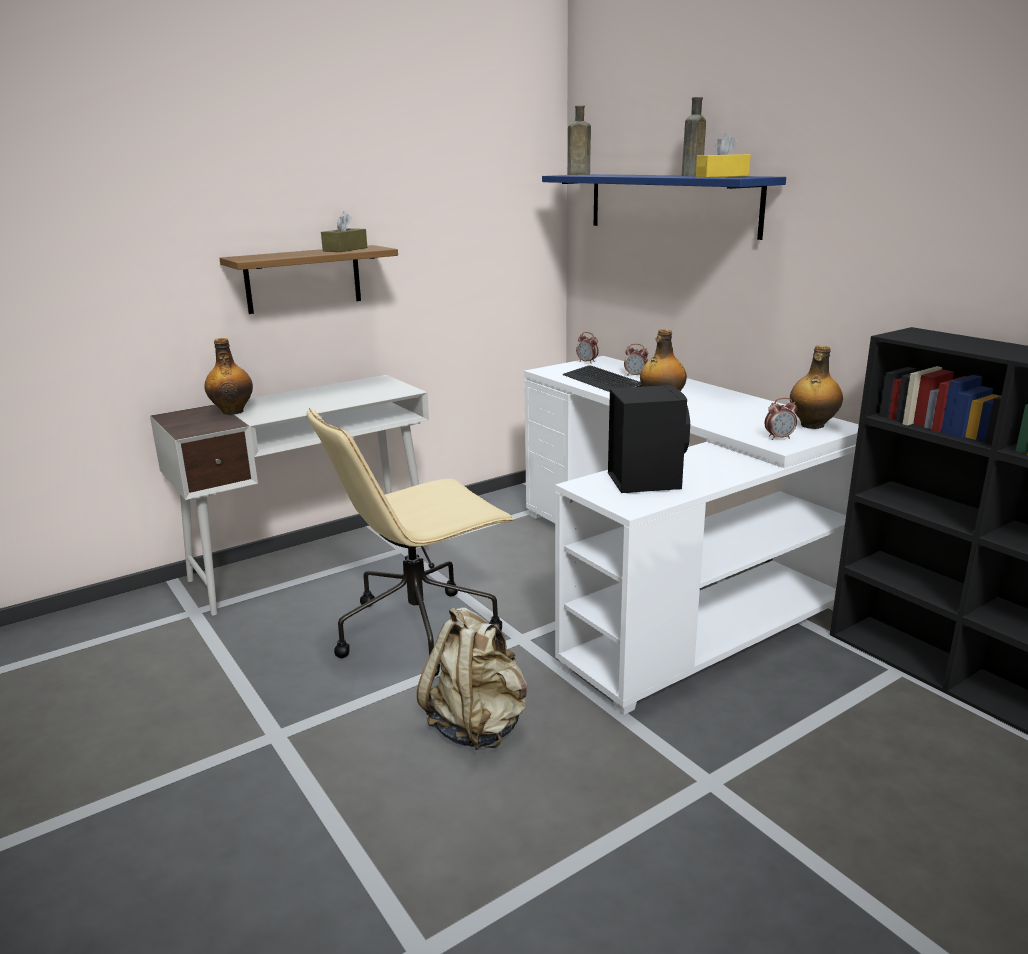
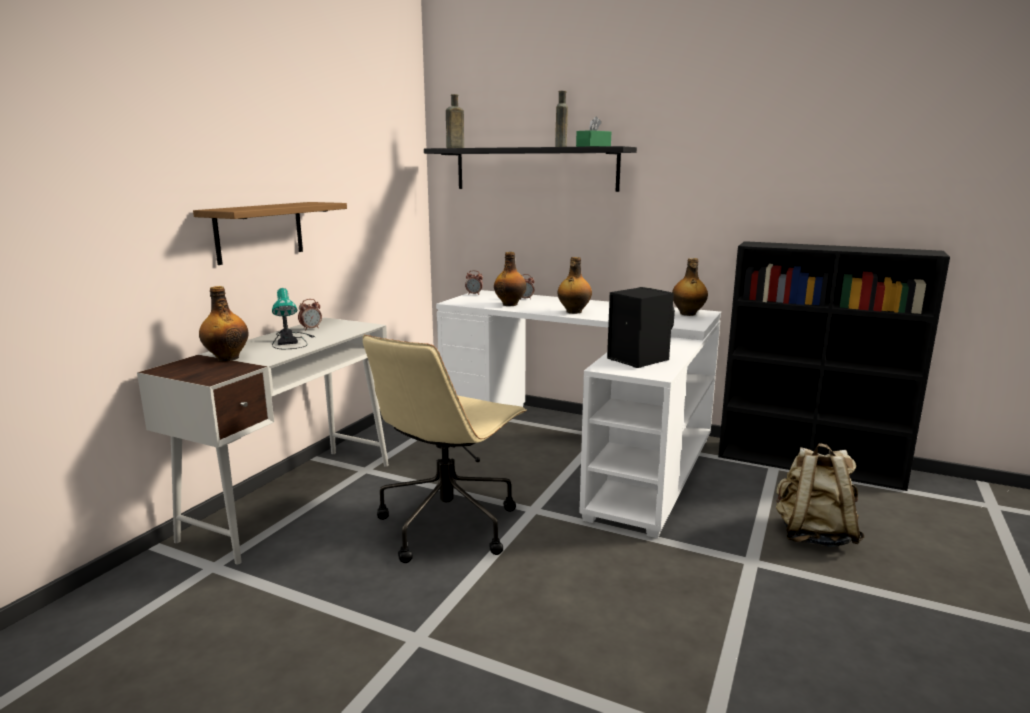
camera: 30 degrees left, 5 degrees down
brown tissue box [321,211,367,252] -> none
beige backpack [417,607,528,750] -> beige backpack moved to [776,443,865,547]
blue shelf [542,174,786,240] -> black shelf [424,146,637,192]
keyboard [563,365,642,392] -> bottle [494,252,526,306]
yellow tissue box [696,133,751,178] -> green tissue box [576,116,611,147]
alarm clock [765,398,797,440] -> alarm clock moved to [298,299,322,329]
none -> table lamp [272,288,314,349]

